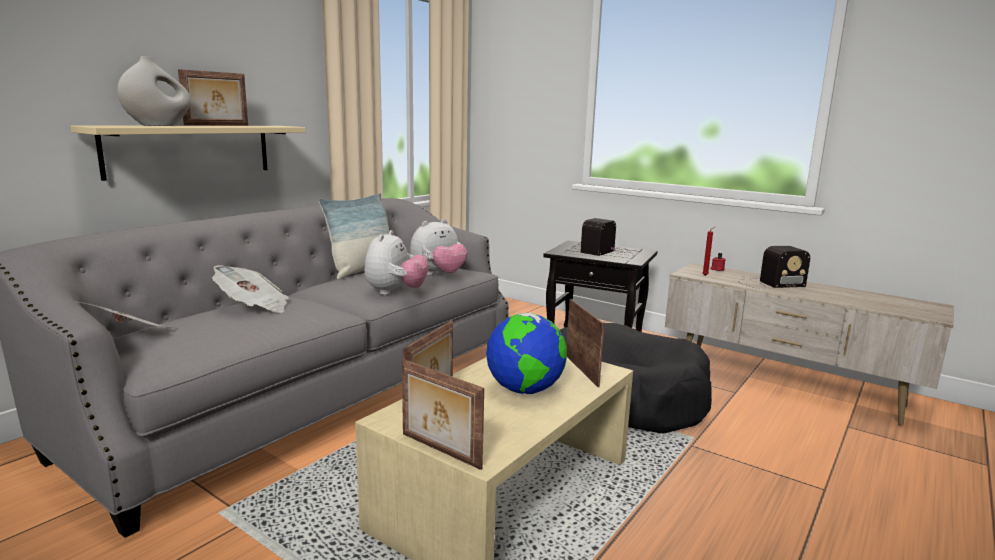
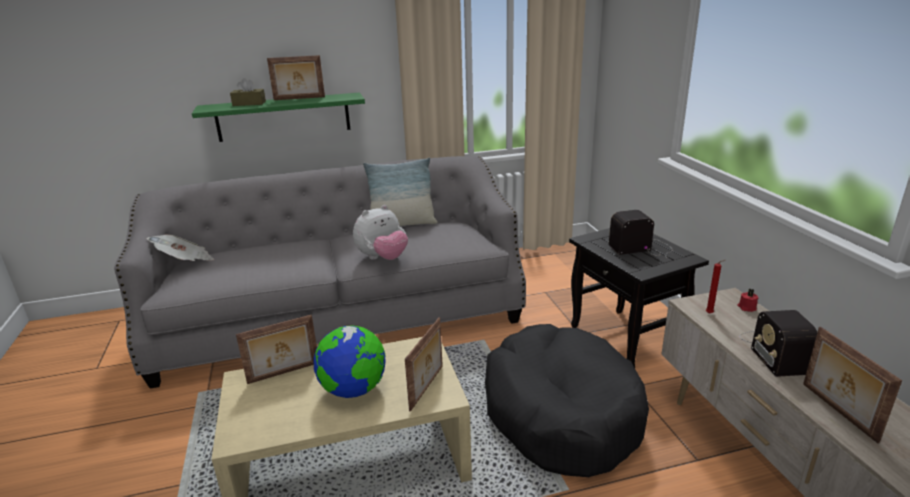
camera: 40 degrees right, 10 degrees up
beige shelf [70,126,305,181] -> green shelf [192,92,365,142]
white vase [117,56,191,126] -> brown tissue box [230,78,266,106]
newspaper [212,265,289,313] -> none
picture frame [402,359,484,470] -> picture frame moved to [803,327,902,443]
plush toy [410,219,467,275] -> none
radio [738,246,810,289] -> radio turned 60 degrees clockwise [739,310,817,377]

